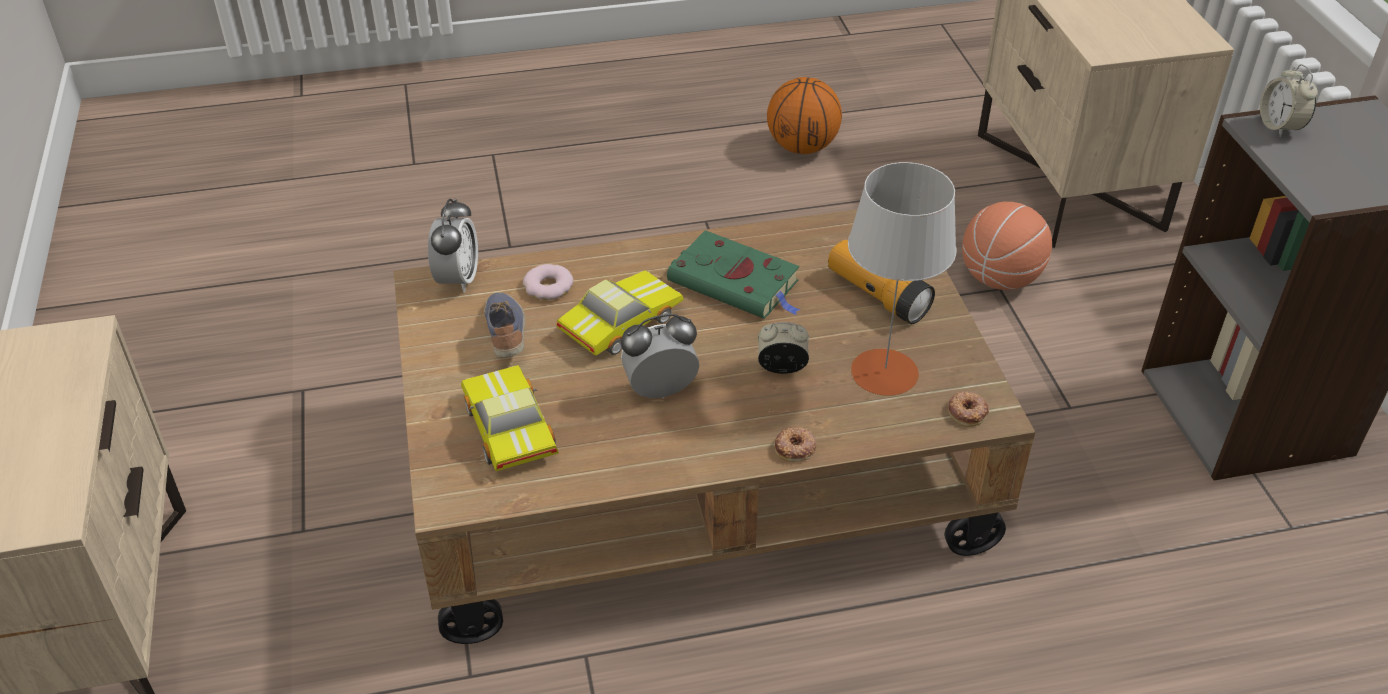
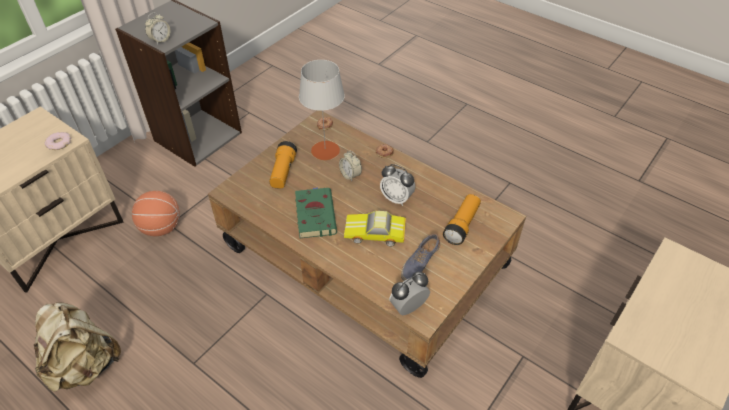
camera: 130 degrees left, 5 degrees up
toy car [461,365,559,471] -> flashlight [443,194,481,245]
donut [523,264,573,300] -> donut moved to [45,132,71,150]
basketball [767,77,842,154] -> beige backpack [34,302,121,392]

